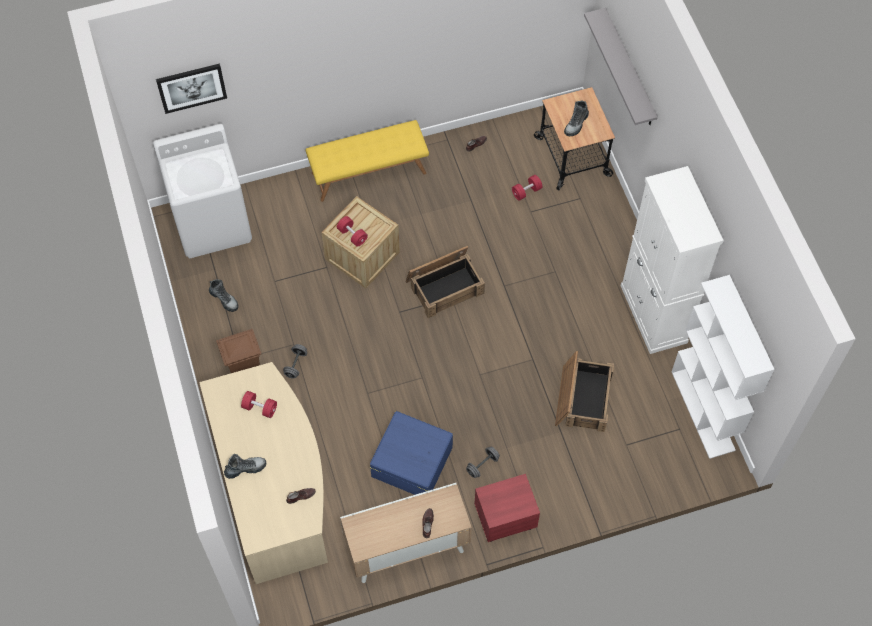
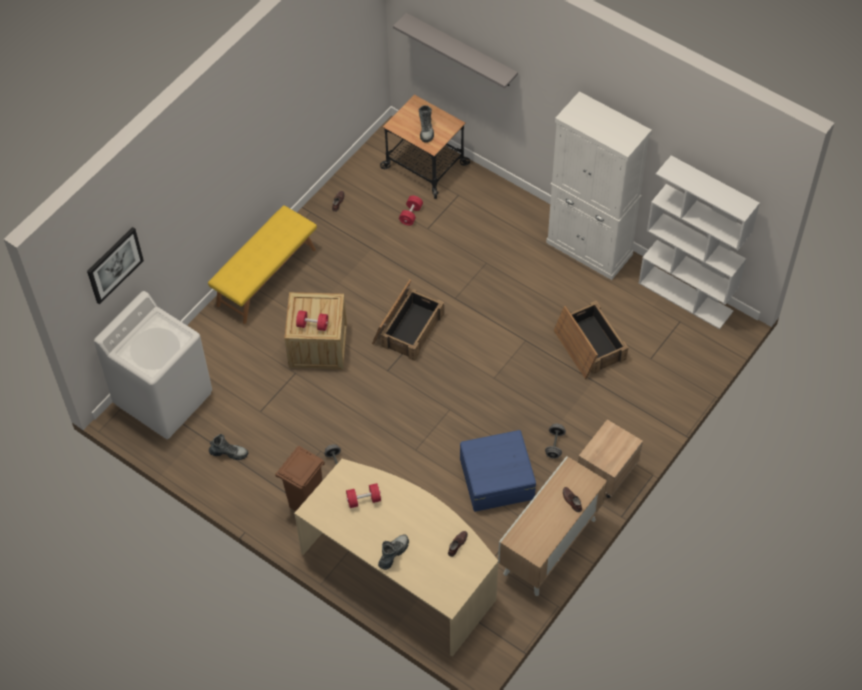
camera: 35 degrees left, 5 degrees down
red nightstand [474,474,540,542] -> beige nightstand [578,419,643,498]

